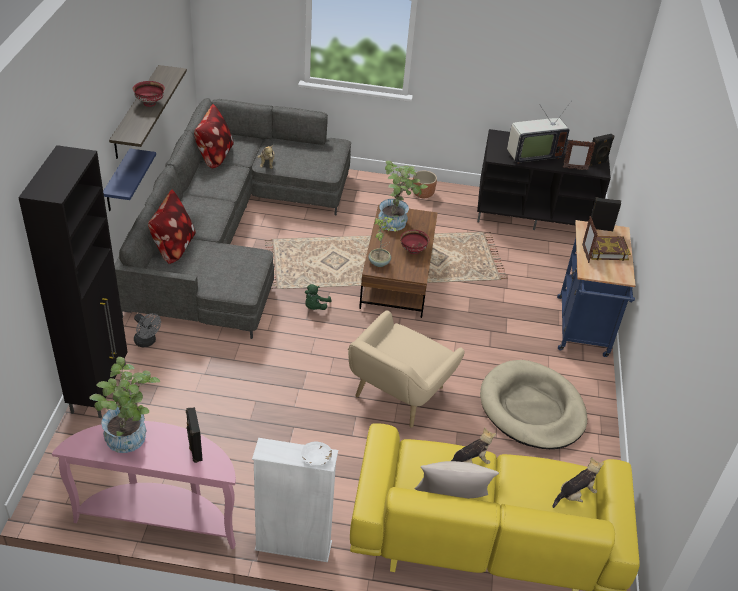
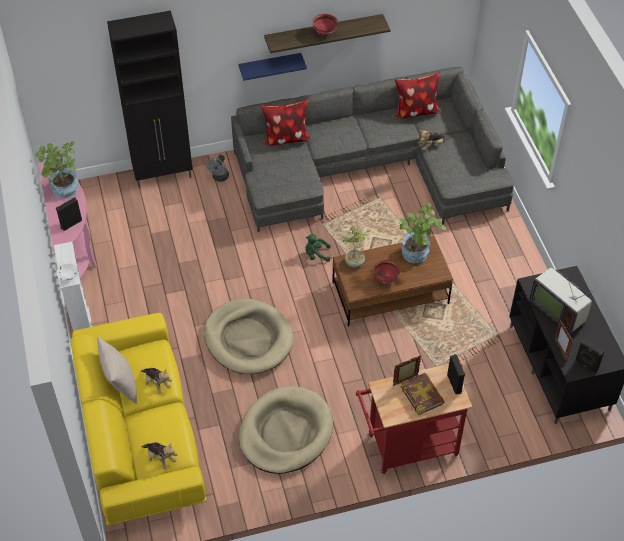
camera: 70 degrees right, 10 degrees up
beige armchair [348,311,465,428] -> beige dog bed [204,299,294,374]
brown planter [413,170,437,198] -> none
blue cart [557,220,636,357] -> red cart [356,364,472,474]

